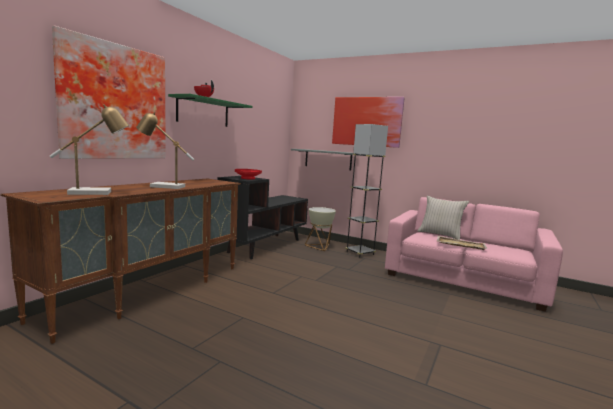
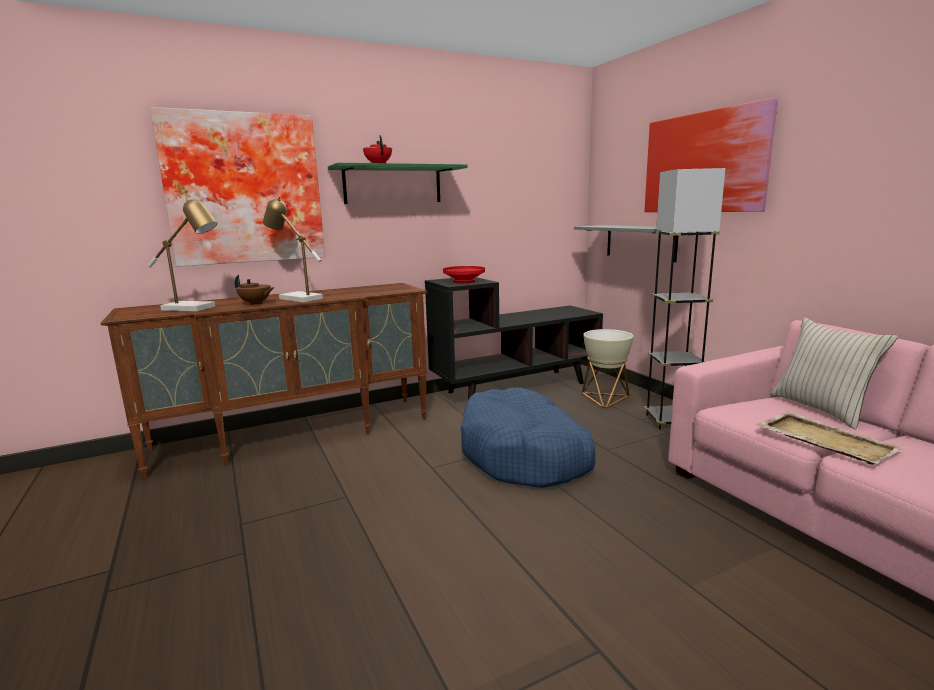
camera: 35 degrees right, 5 degrees up
none -> brown teapot [235,275,274,305]
none -> blue dog bed [461,388,595,488]

